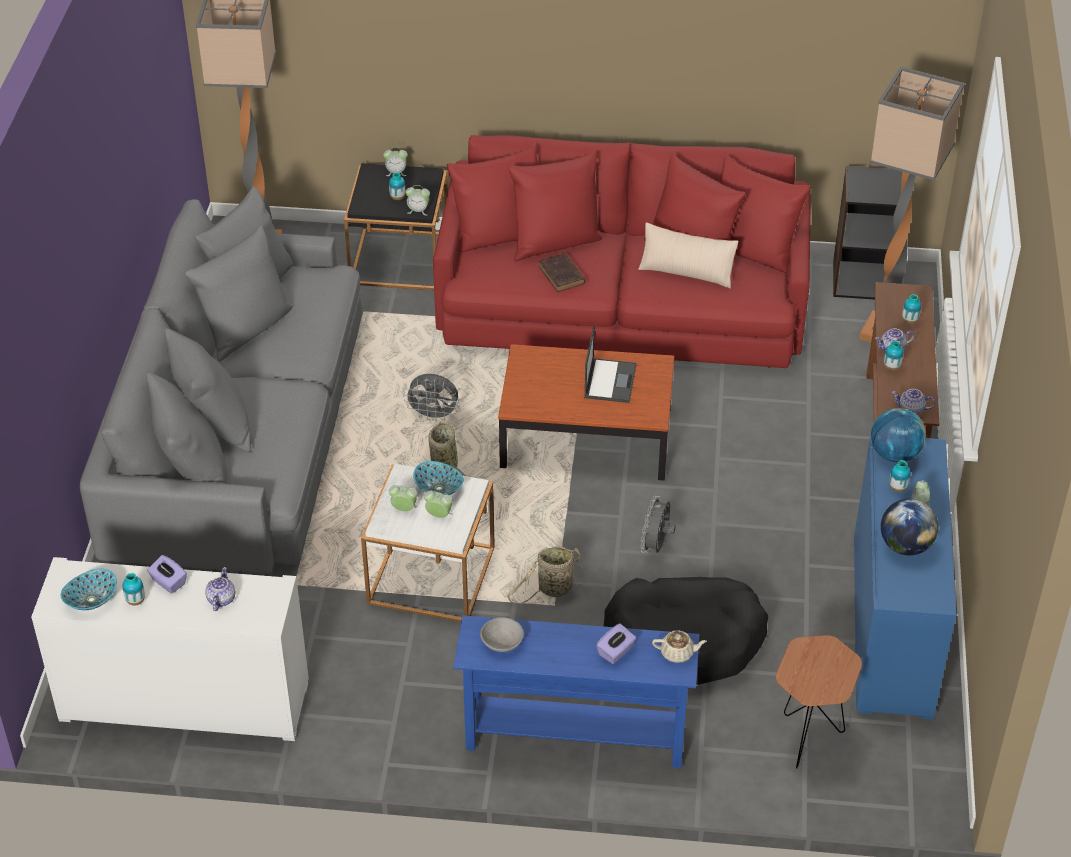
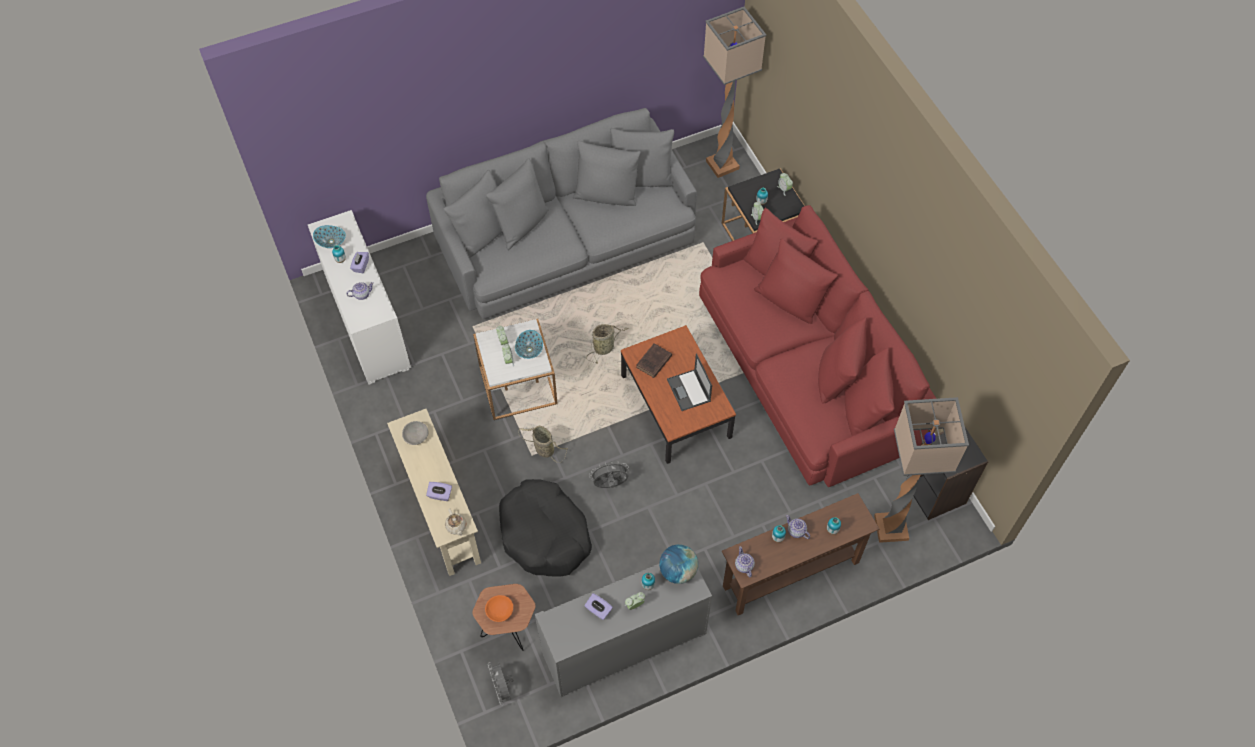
camera: 60 degrees right, 15 degrees up
grey fan [404,374,459,422] -> grey fan moved to [488,662,514,705]
blue console table [453,615,700,768] -> beige console table [387,409,481,576]
brown book [538,253,586,292] -> brown book moved to [636,343,672,378]
laptop [584,326,637,403] -> laptop turned 90 degrees clockwise [667,354,712,411]
beige pillow [638,222,738,288] -> none
blue cabinet [854,434,956,720] -> grey cabinet [535,564,712,697]
globe [881,499,938,555] -> purple tissue box [584,593,613,620]
none -> orange bowl [485,595,513,622]

